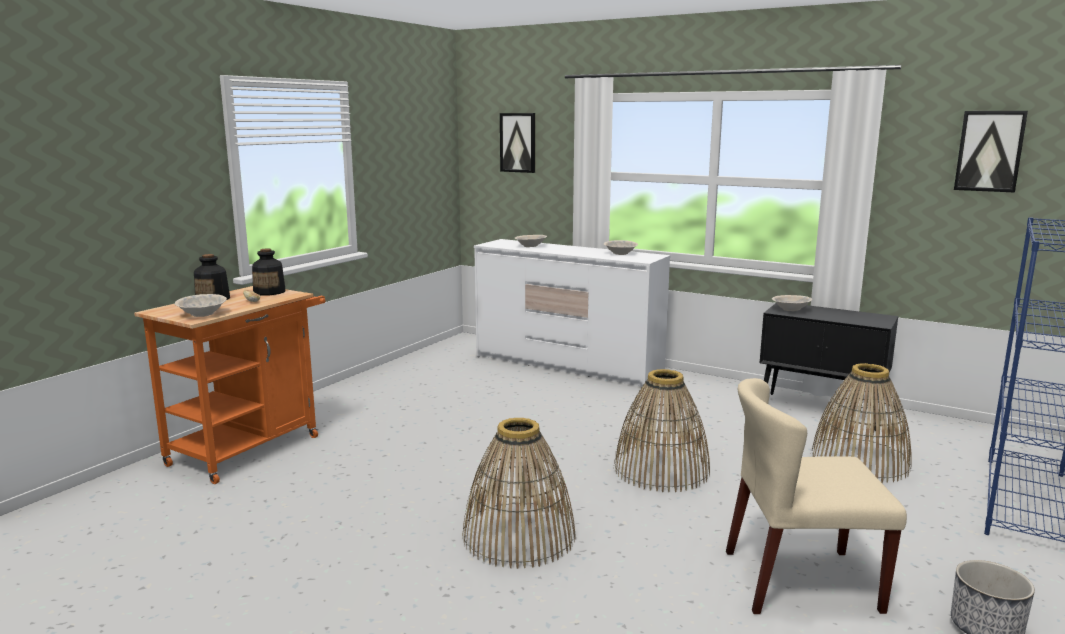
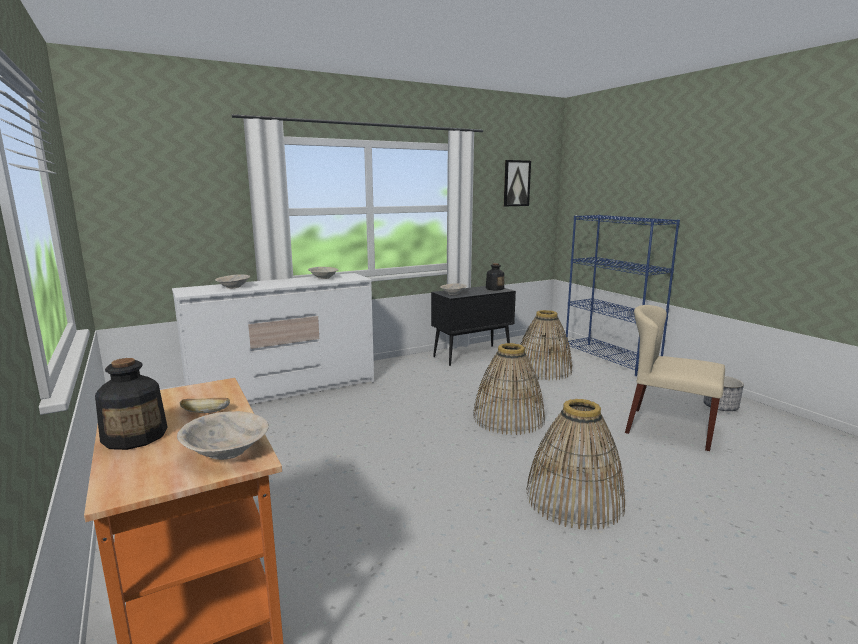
camera: 60 degrees left, 0 degrees up
bottle [252,249,286,295] -> bottle moved to [486,263,504,291]
picture [500,113,535,173] -> none
beige chair [726,378,907,614] -> beige chair turned 90 degrees clockwise [625,305,725,451]

